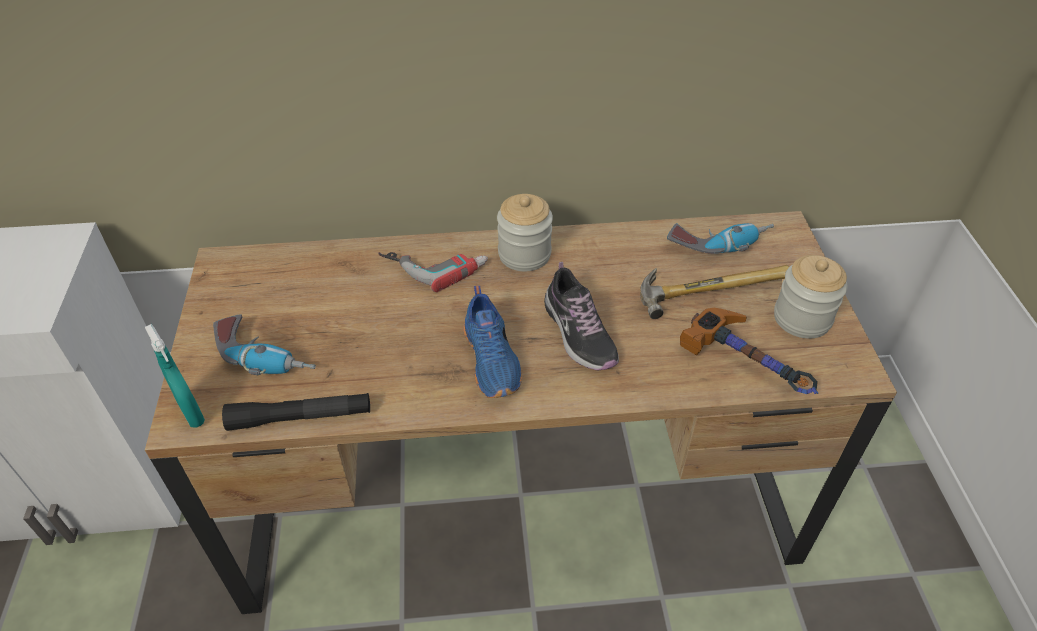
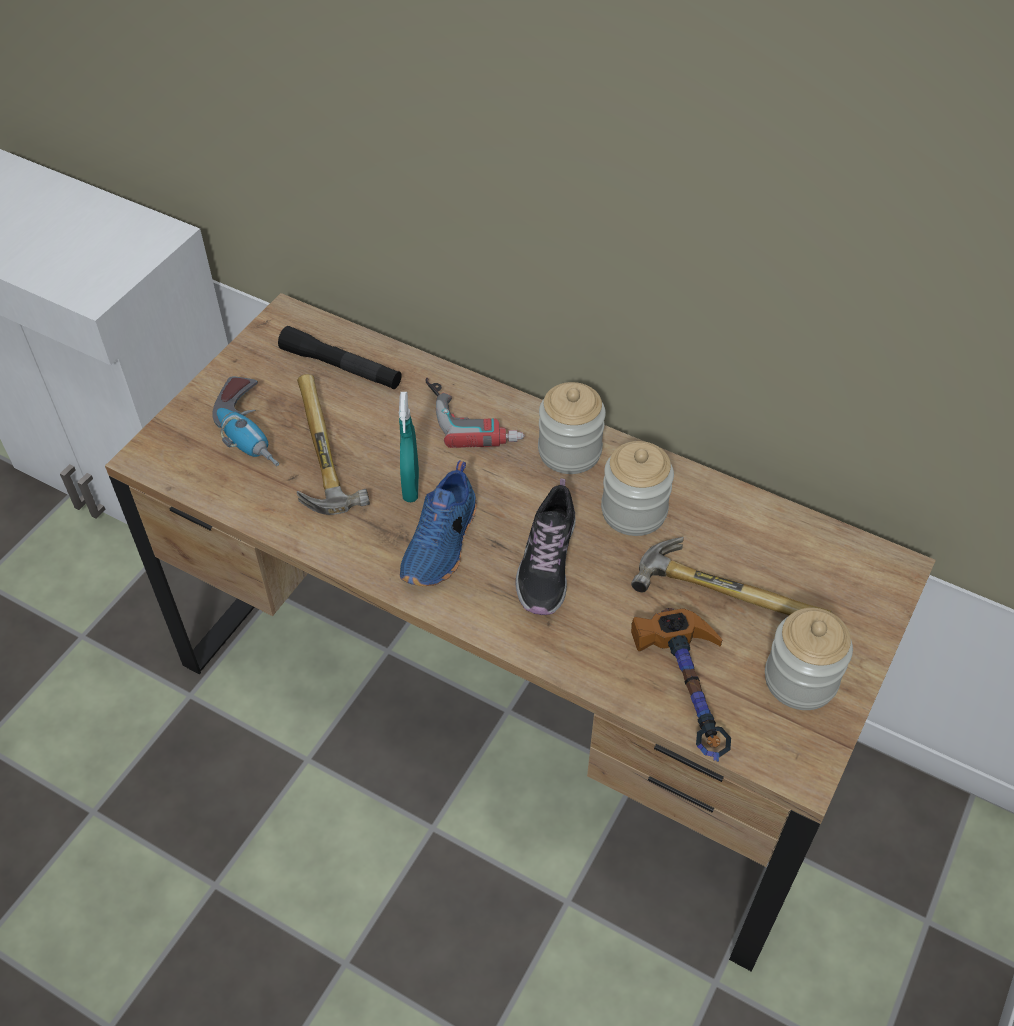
camera: 35 degrees right, 5 degrees up
turquoise spray bottle [145,324,205,428] -> turquoise spray bottle moved to [399,392,419,502]
black flashlight [222,393,370,431] -> black flashlight moved to [278,326,402,389]
power drill [667,223,774,254] -> none
none -> hammer [297,374,370,515]
none -> jar [601,441,674,536]

